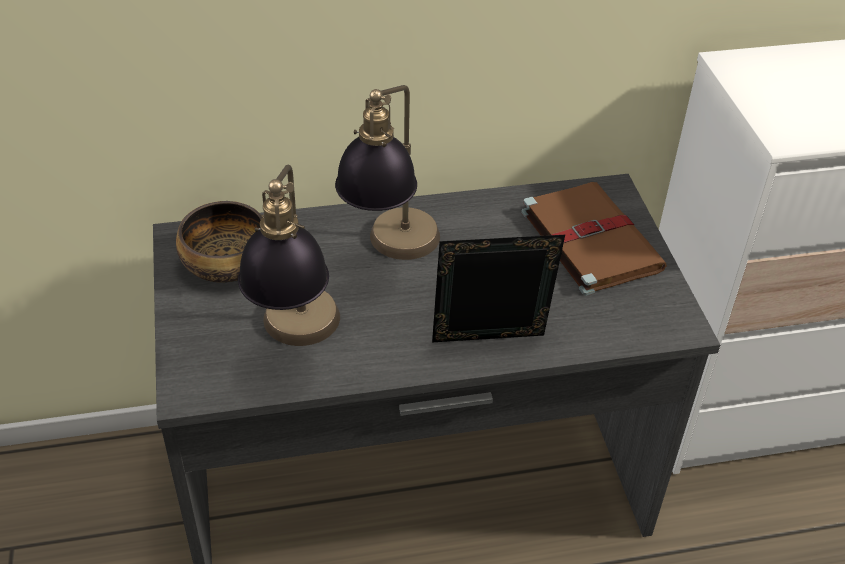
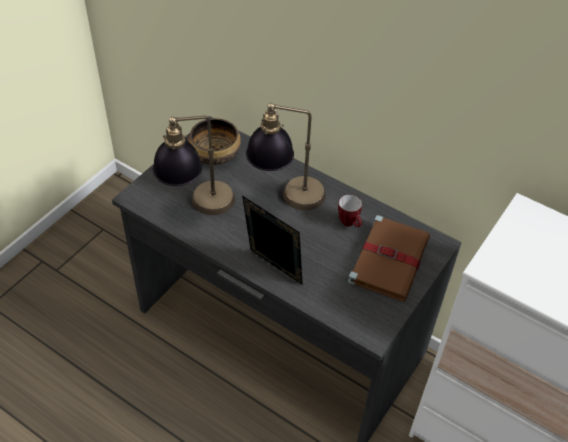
camera: 45 degrees right, 5 degrees up
none -> mug [338,194,362,227]

